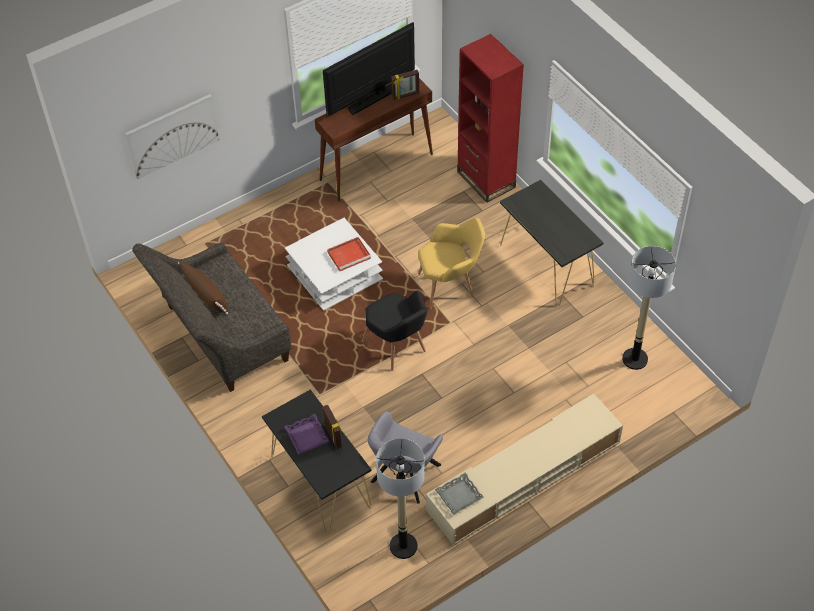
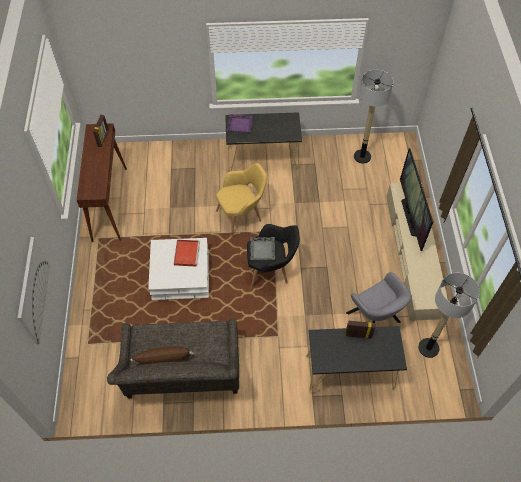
camera: 60 degrees left, 5 degrees up
purple tray [284,414,330,455] -> purple tray moved to [227,114,253,132]
television [323,22,415,117] -> television moved to [400,148,433,251]
yellow armchair [418,218,485,310] -> yellow armchair turned 45 degrees clockwise [216,163,267,237]
grey tray [435,472,484,515] -> grey tray moved to [250,237,275,260]
red bookcase [457,34,524,203] -> none

